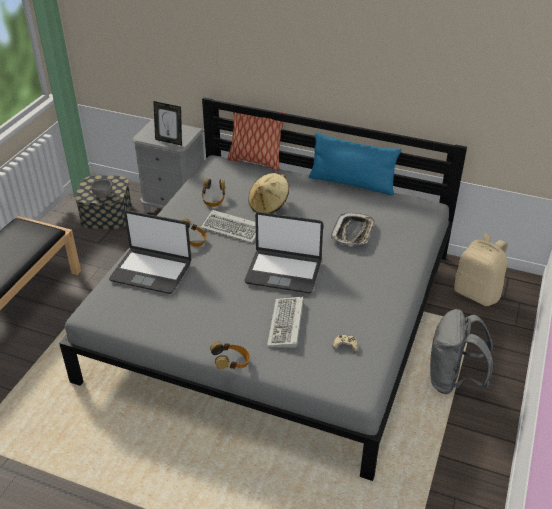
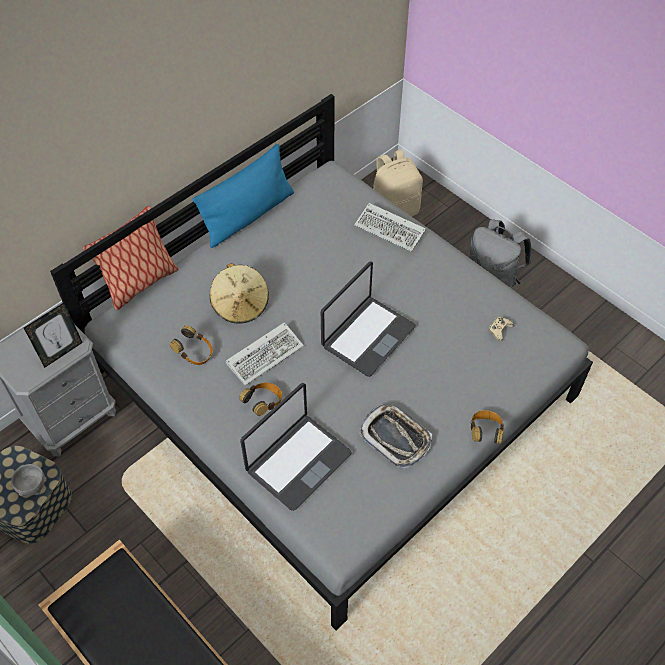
camera: 65 degrees left, 15 degrees up
keyboard [267,297,304,348] -> keyboard moved to [354,203,426,252]
tray [331,213,375,246] -> tray moved to [359,404,432,468]

